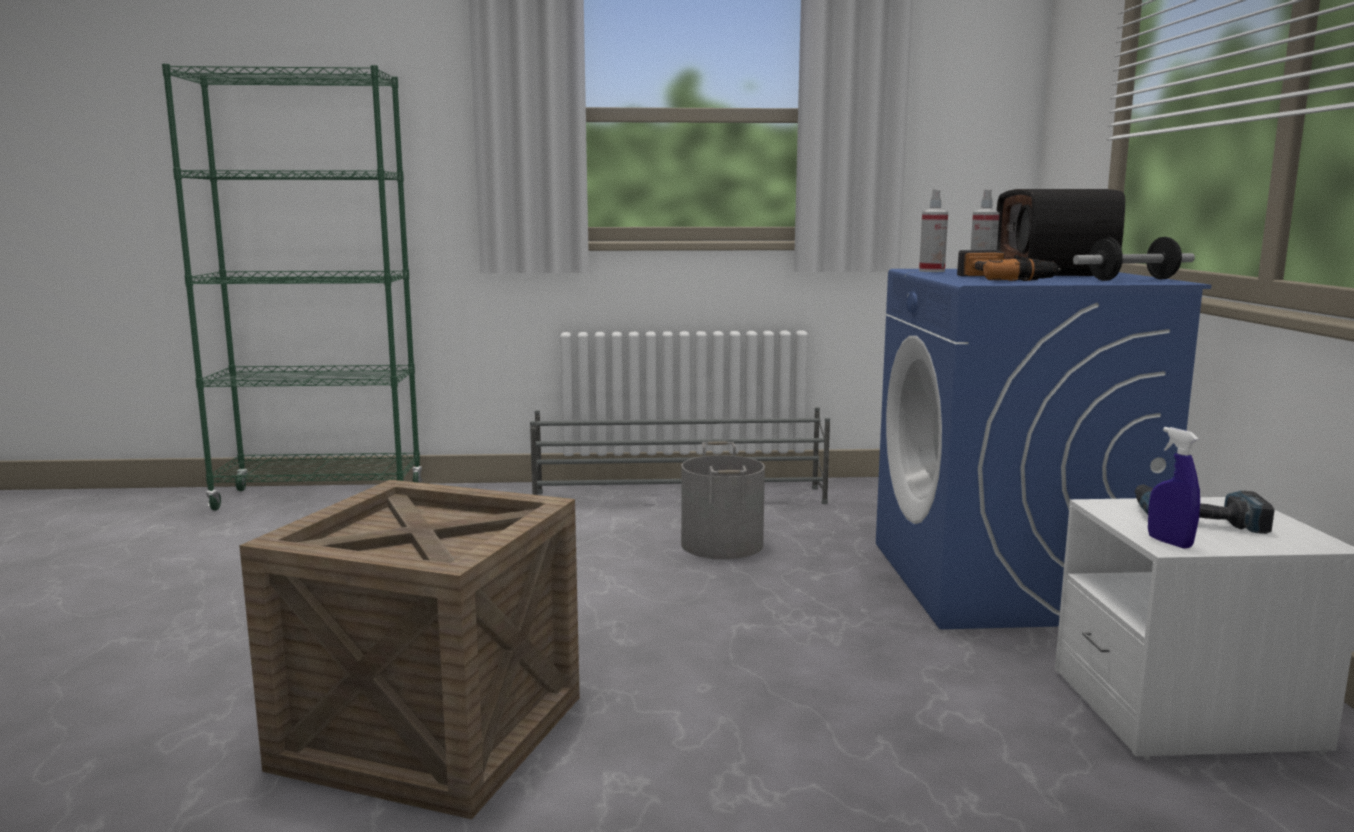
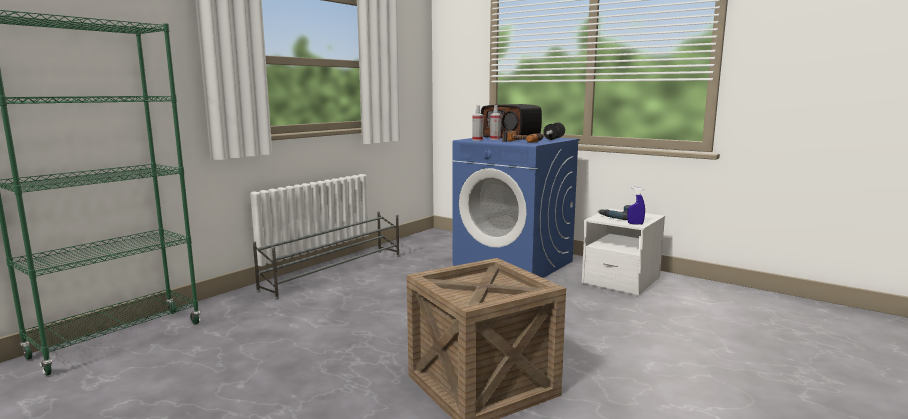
camera: 50 degrees left, 0 degrees up
grey bucket [681,441,765,559] -> none

